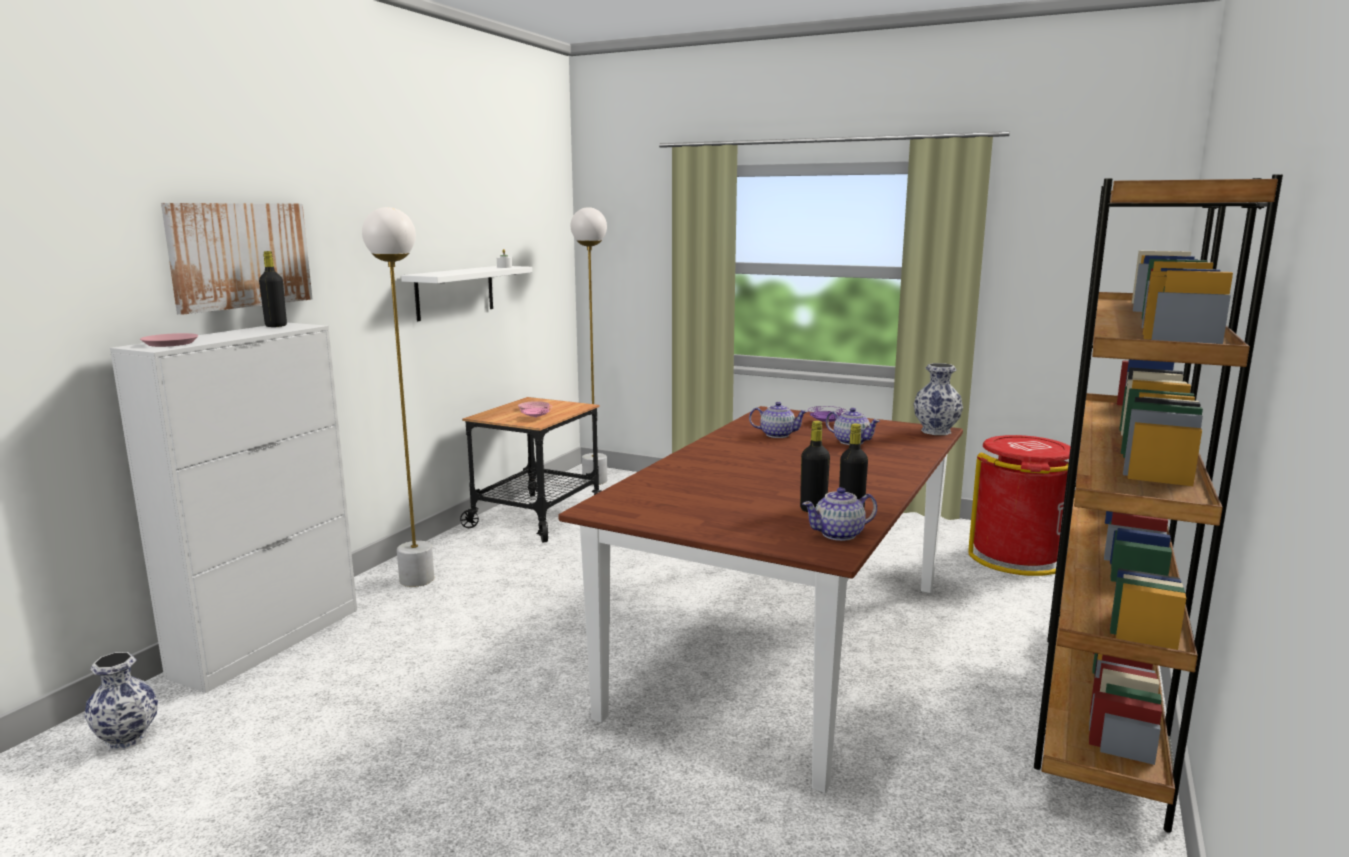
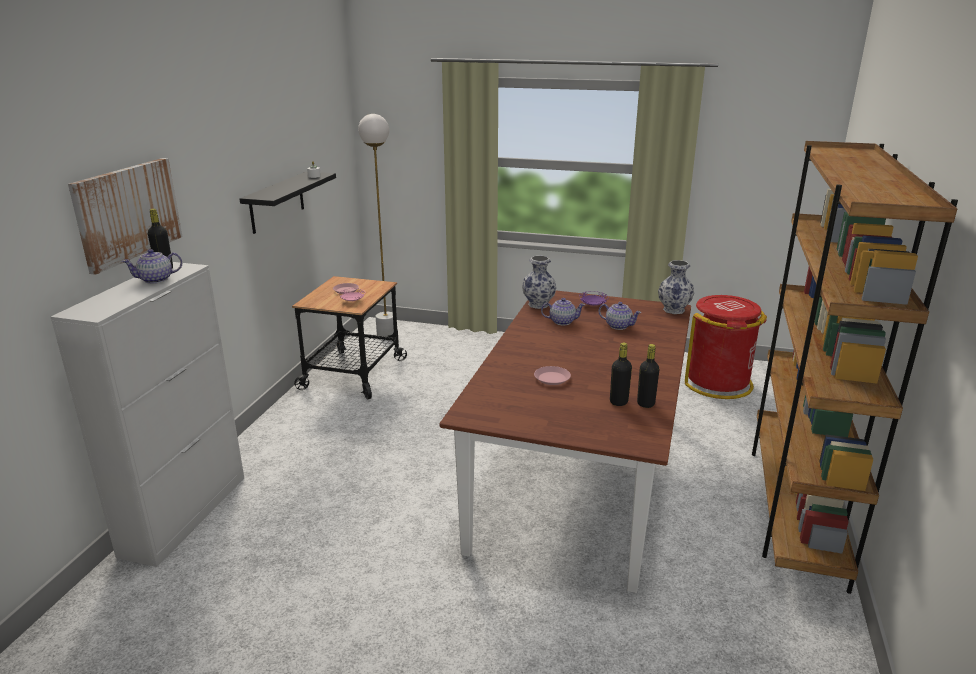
camera: 10 degrees left, 10 degrees up
vase [84,652,158,751] -> vase moved to [522,256,557,309]
pink plate [140,333,198,347] -> pink plate moved to [534,366,571,385]
white floor lamp [362,207,434,587] -> none
white shelf [401,266,532,321] -> black shelf [240,172,336,234]
teapot [802,487,877,541] -> teapot moved to [122,249,182,284]

